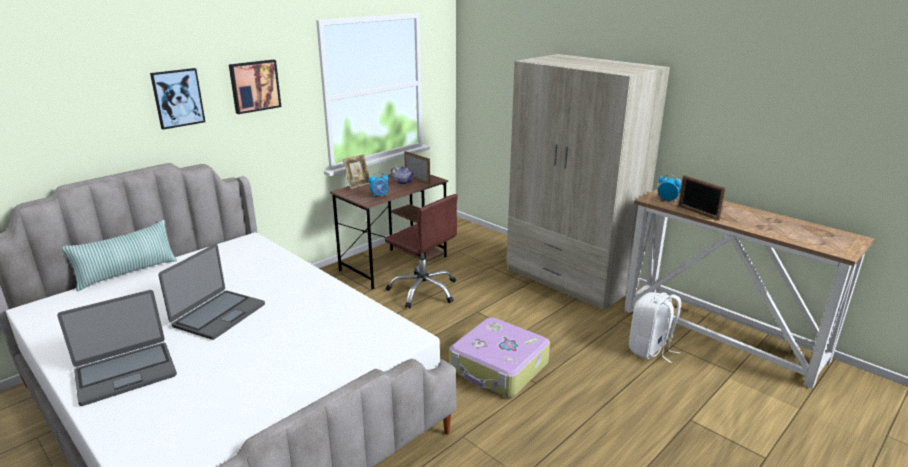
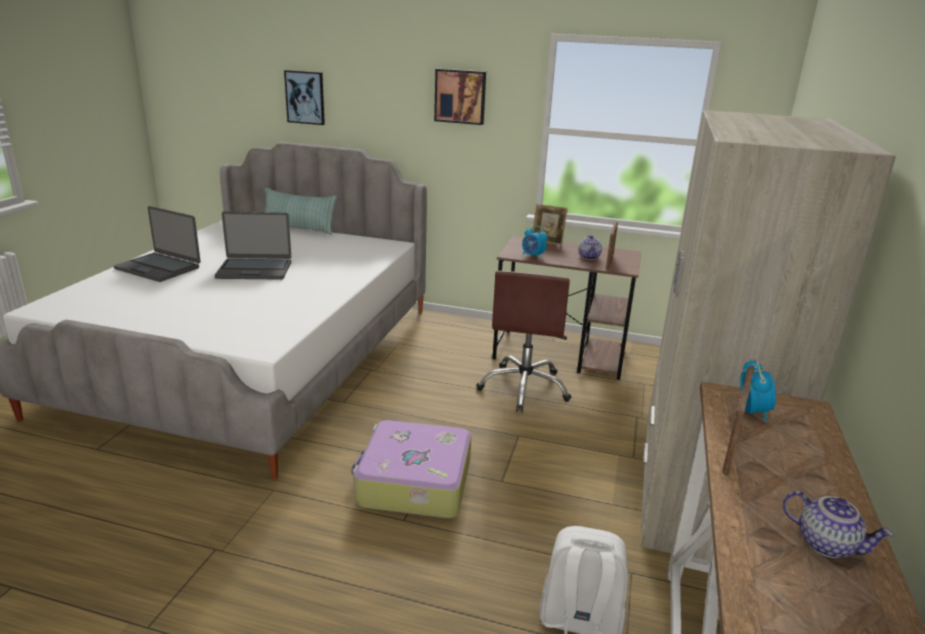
camera: 60 degrees right, 0 degrees up
picture [150,68,205,129] -> picture moved to [284,70,325,125]
none -> teapot [783,491,894,558]

